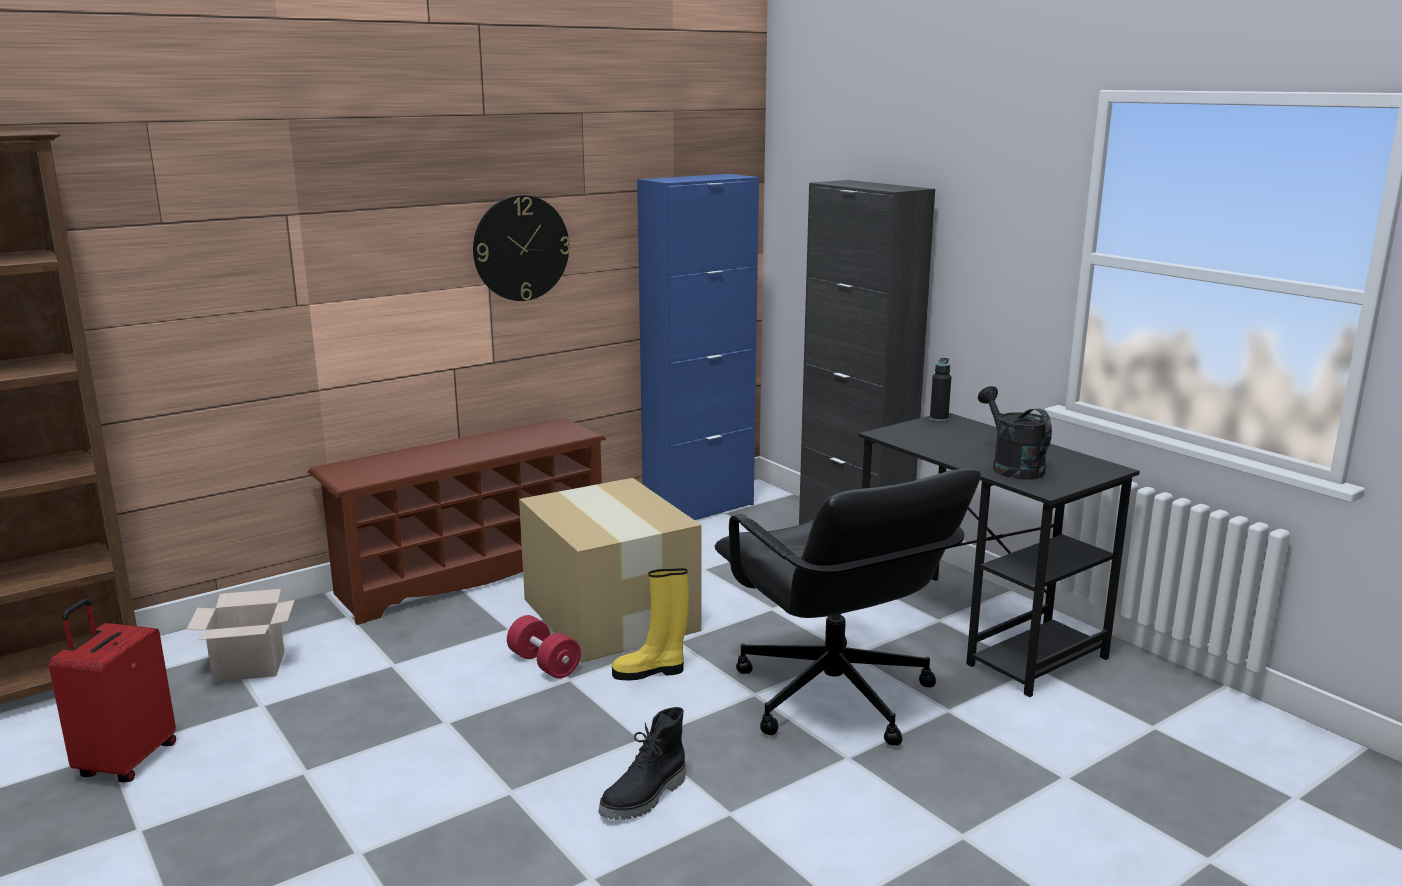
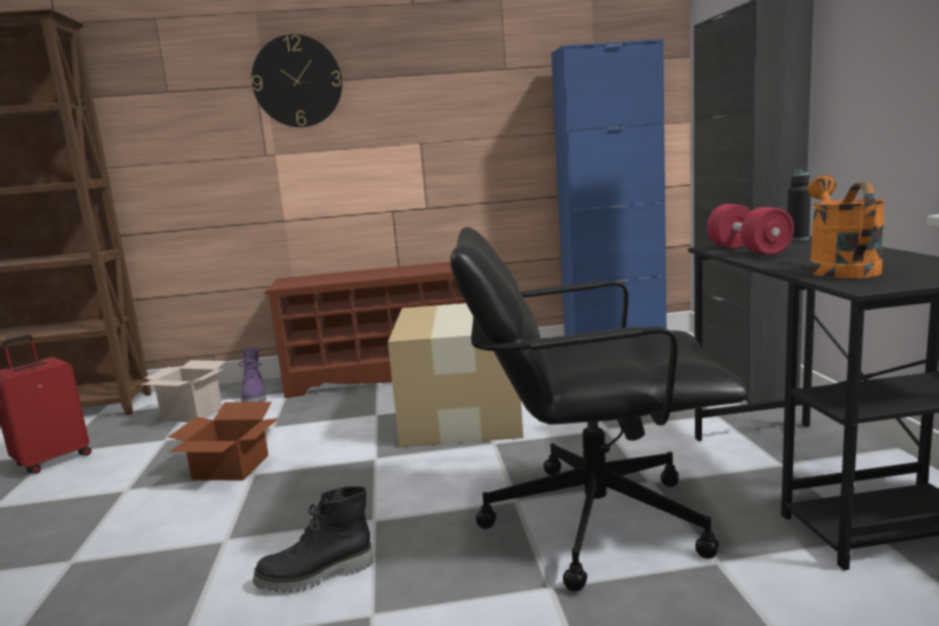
camera: 30 degrees right, 5 degrees down
wall clock [473,195,570,301] -> wall clock moved to [252,34,342,127]
red dumbbell [507,615,581,679] -> red dumbbell moved to [707,204,794,255]
yellow boot [612,568,689,680] -> none
black office chair [715,468,981,746] -> black office chair turned 90 degrees clockwise [450,227,748,592]
black watering can [978,386,1052,480] -> orange watering can [808,175,886,278]
none -> cardboard box [168,402,279,481]
none -> purple boot [239,348,267,402]

